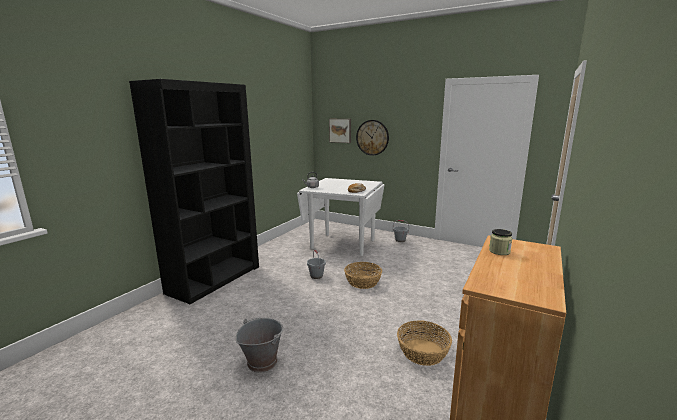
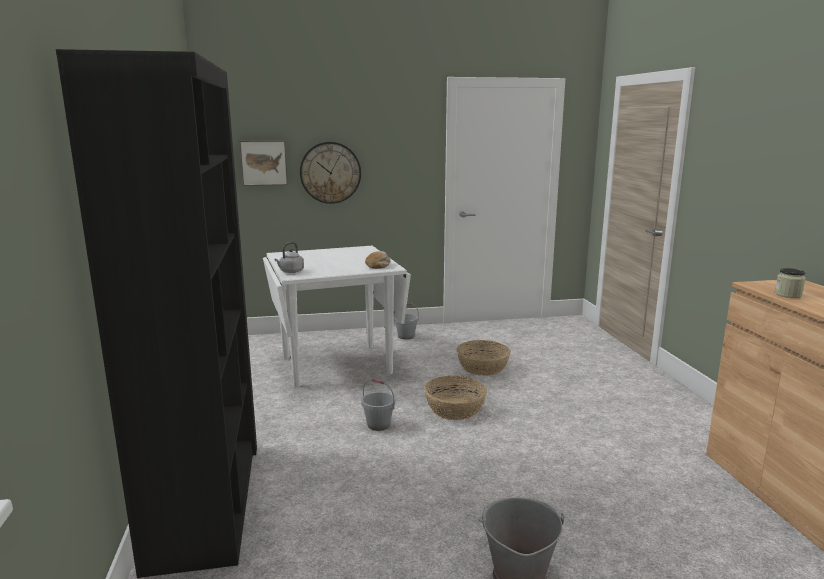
camera: 40 degrees left, 0 degrees up
basket [397,320,452,366] -> basket moved to [456,340,511,376]

